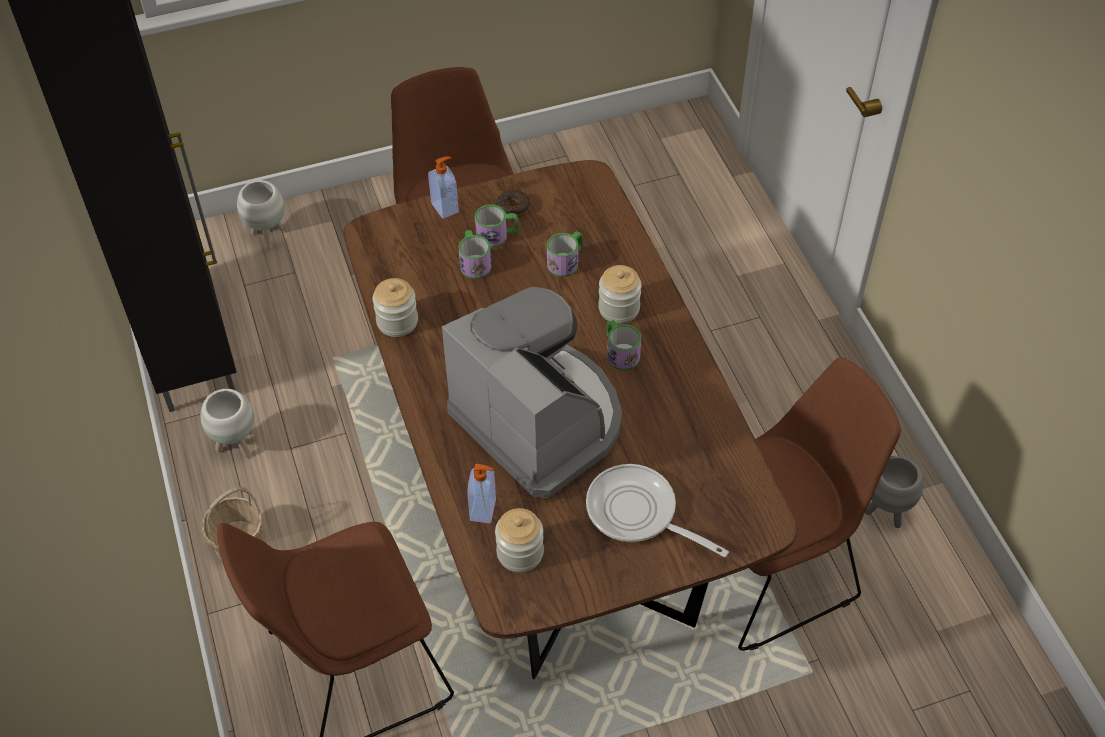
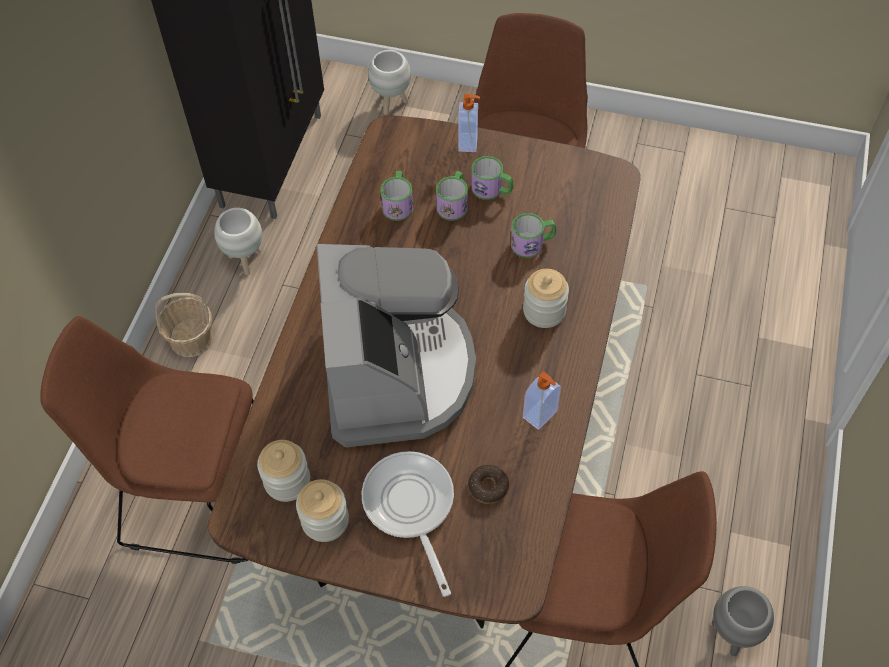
camera: 35 degrees right, 5 degrees up
jar [373,278,418,337] -> jar moved to [296,479,349,542]
soap dispenser [467,464,496,523] -> soap dispenser moved to [523,371,561,430]
donut [496,190,530,217] -> donut moved to [468,465,509,504]
mug [606,320,641,370] -> mug moved to [380,171,413,221]

